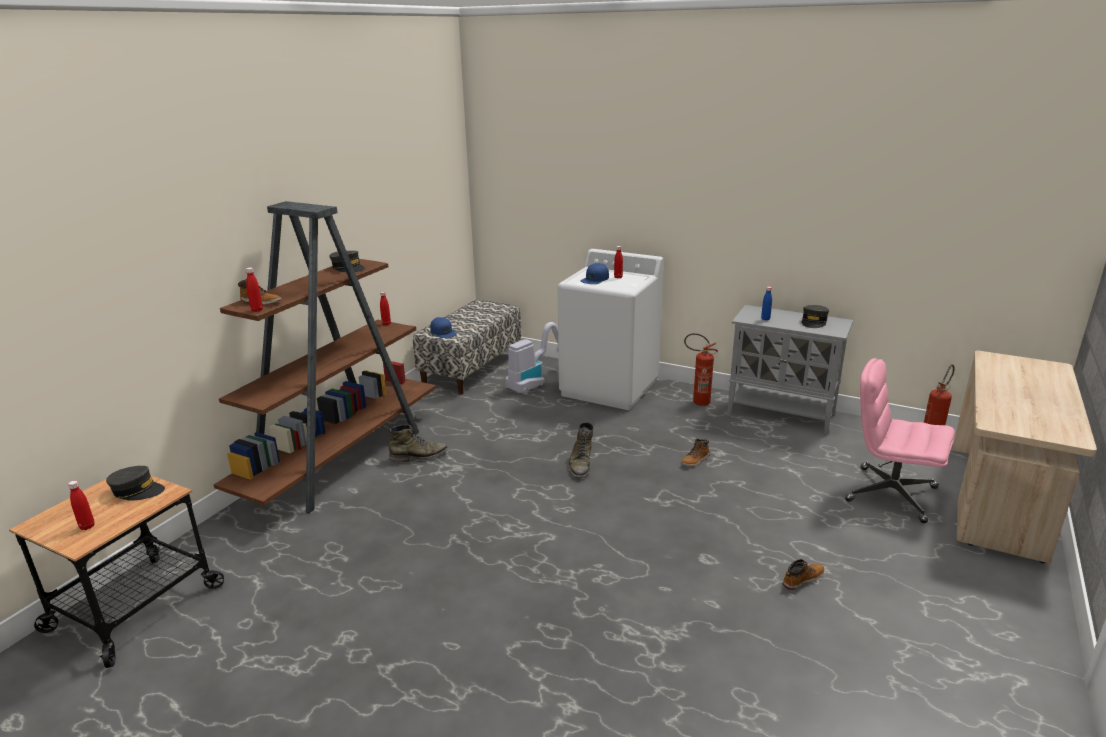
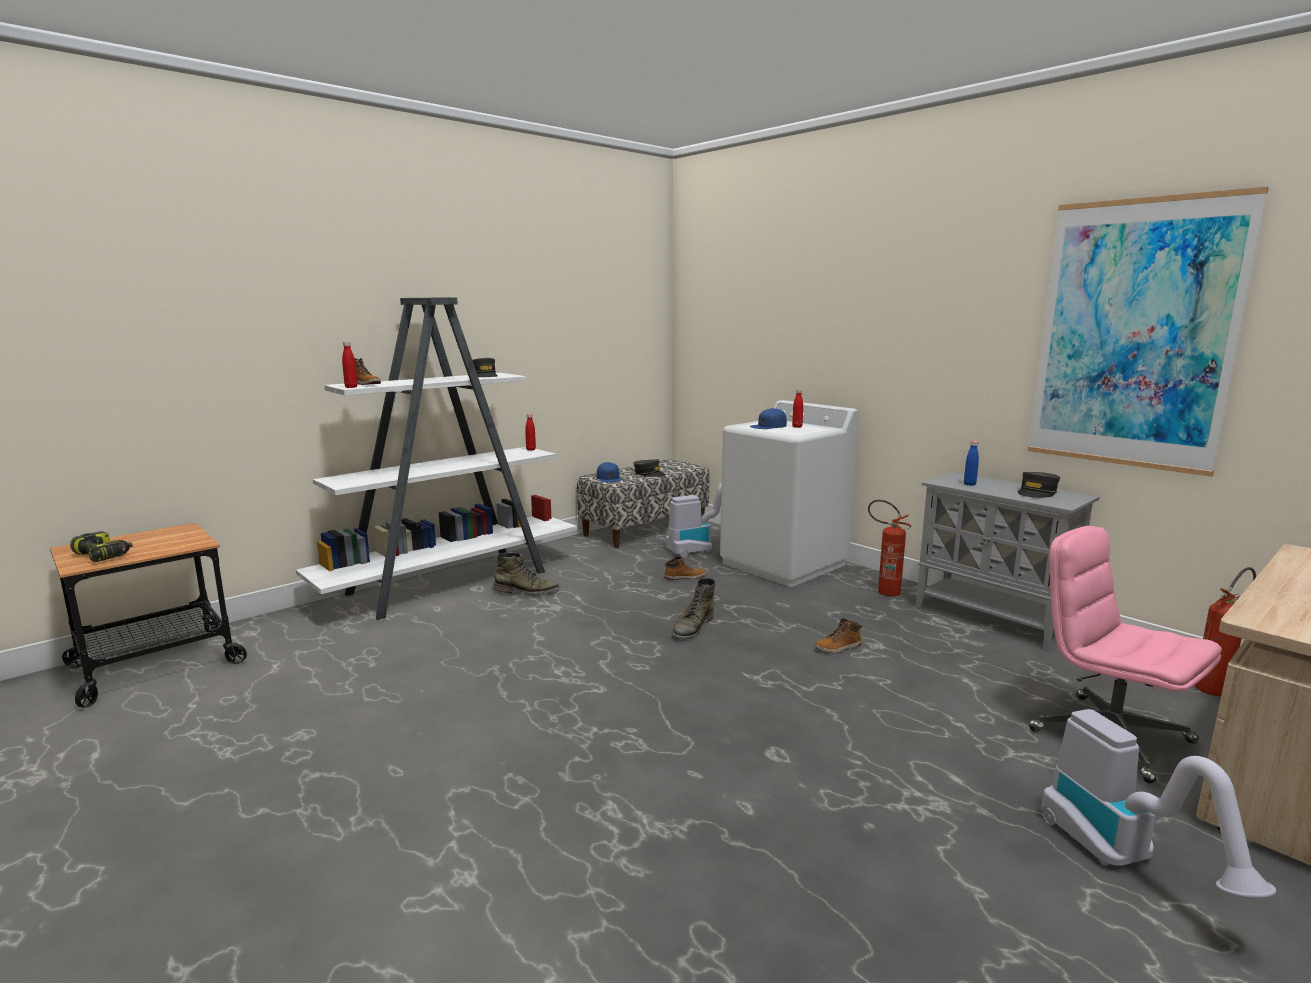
camera: 20 degrees right, 10 degrees down
red bottle [68,481,95,530] -> power drill [70,531,133,562]
grey cap [106,466,165,501] -> grey cap moved to [633,459,666,477]
brown bookcase [214,201,436,514] -> white bookcase [296,297,577,620]
boot [783,559,825,590] -> boot moved to [664,557,706,580]
none -> picture [1027,187,1269,477]
none -> vacuum cleaner [1041,709,1276,898]

